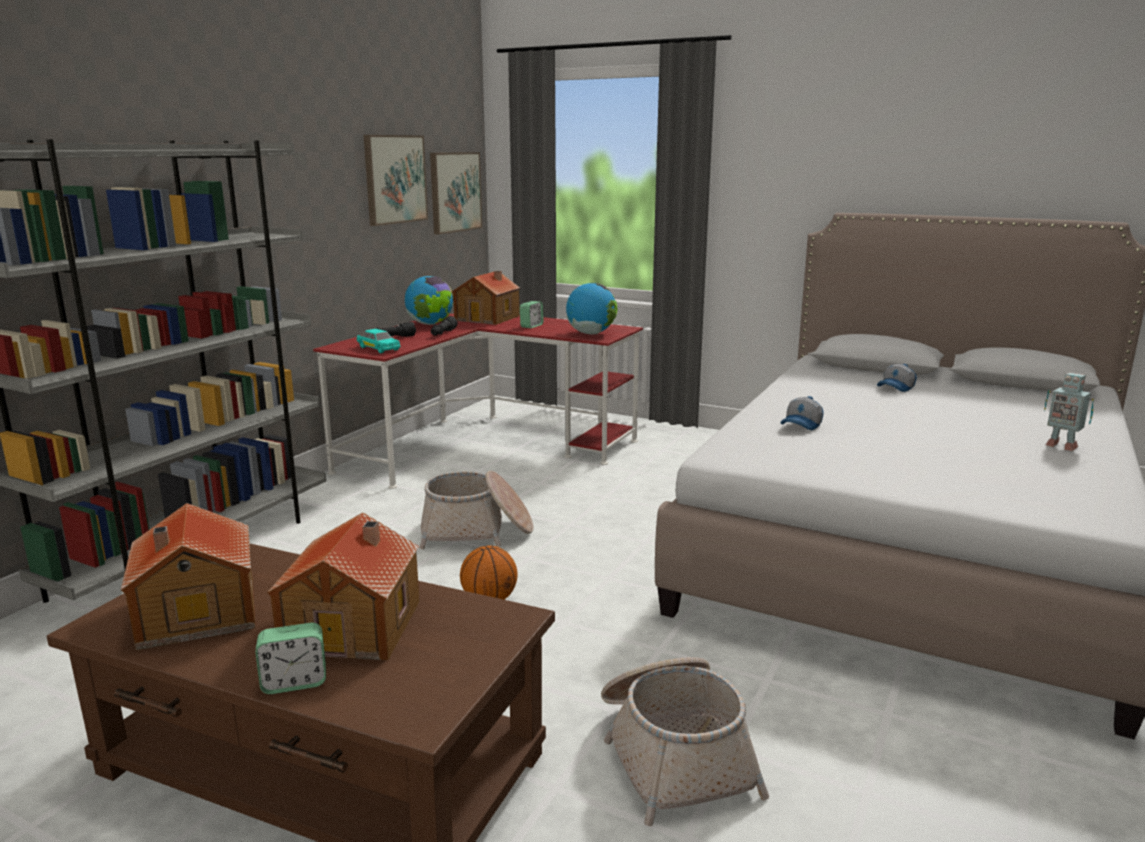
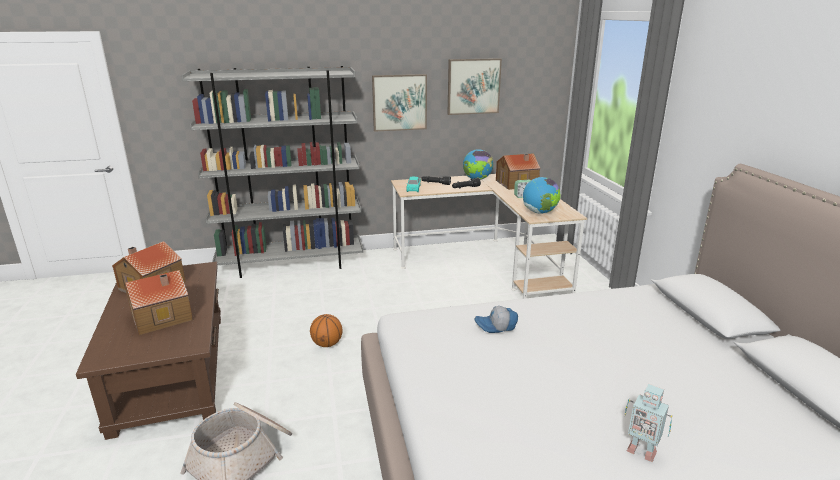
camera: 50 degrees right, 5 degrees up
alarm clock [255,623,326,694] -> none
red desk [313,314,643,489] -> beige desk [391,174,587,299]
basket [419,471,533,550] -> none
picture [430,152,482,235] -> picture moved to [372,74,427,132]
cap [877,364,917,392] -> none
toy robot [1044,373,1094,451] -> toy robot turned 60 degrees counterclockwise [625,384,672,462]

